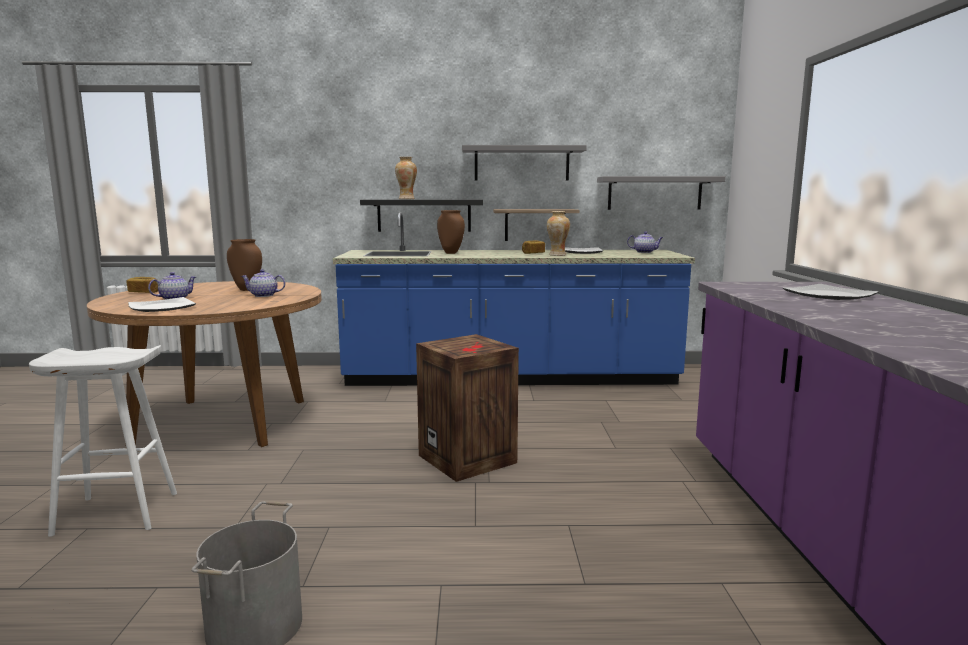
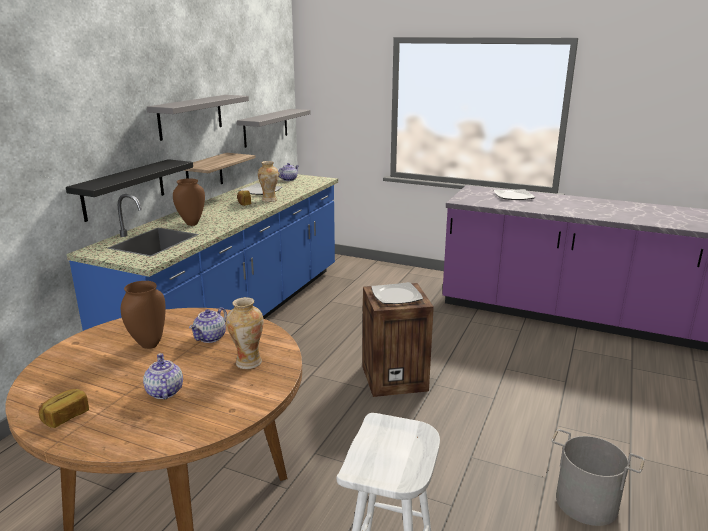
camera: 65 degrees left, 10 degrees up
plate [128,297,196,312] -> plate moved to [371,282,423,304]
vase [395,157,417,199] -> vase moved to [226,297,263,369]

